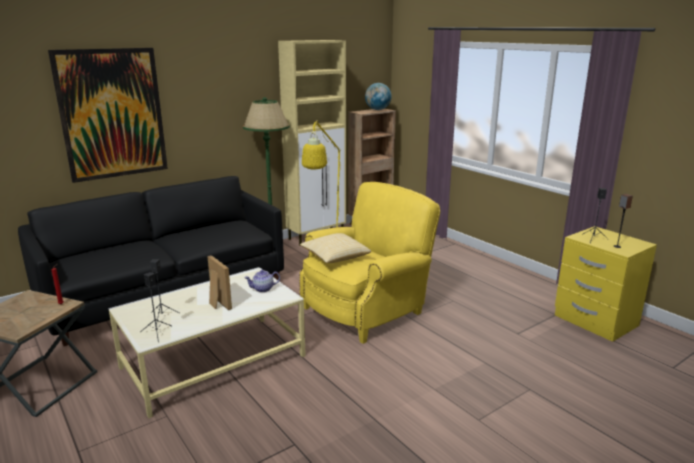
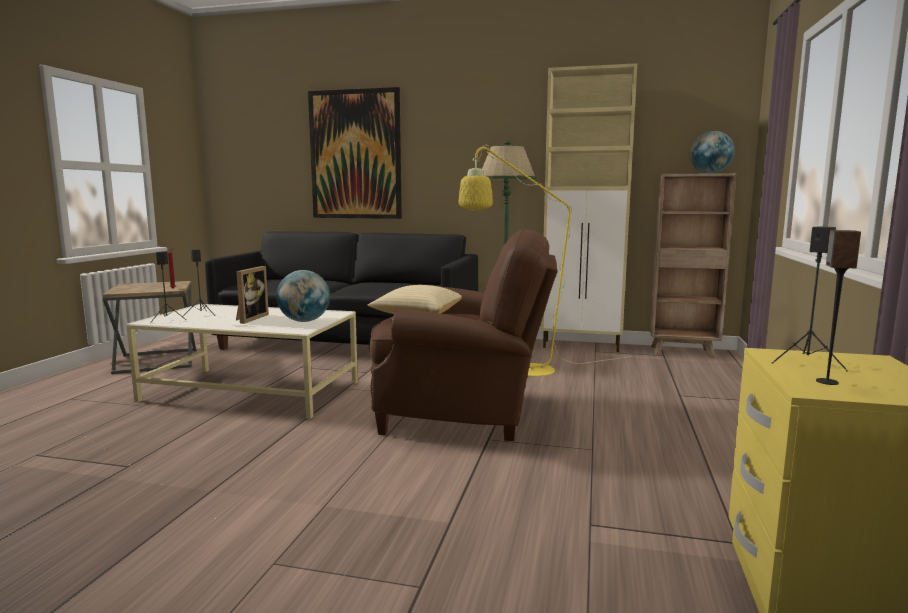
camera: 50 degrees right, 10 degrees down
teapot [244,270,280,292] -> globe [276,270,330,322]
yellow armchair [300,182,440,344] -> brown armchair [369,228,558,441]

